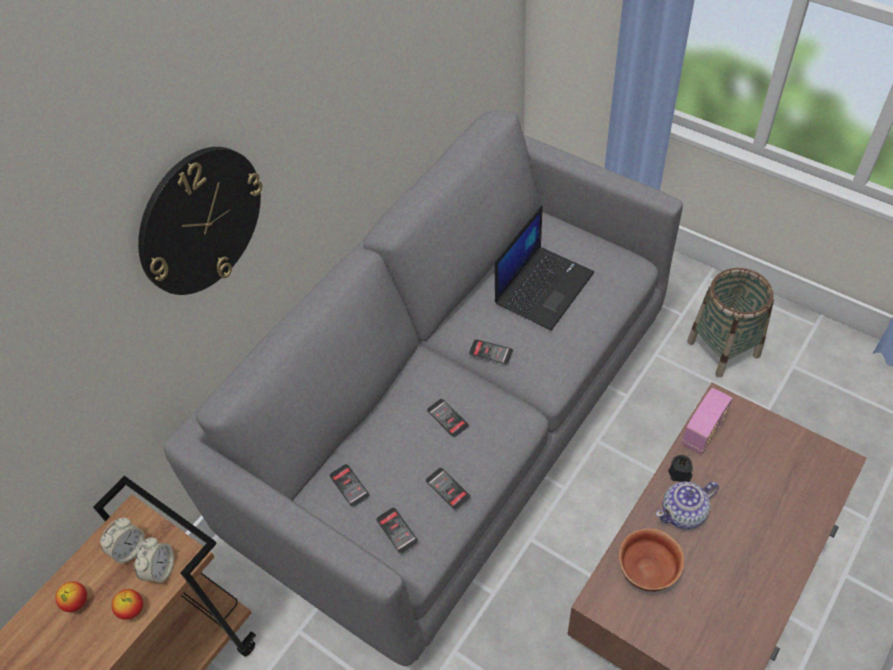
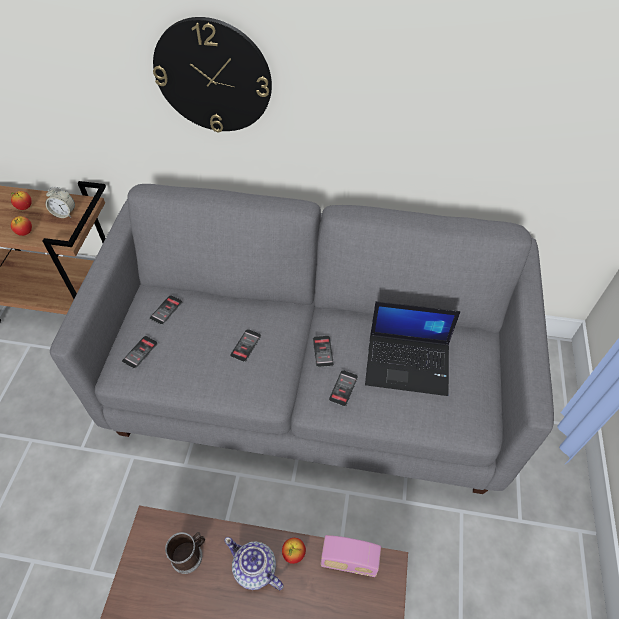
camera: 60 degrees right, 0 degrees up
alarm clock [134,537,174,584] -> none
phone [425,467,471,510] -> phone moved to [329,370,358,407]
bowl [619,528,684,592] -> mug [165,532,205,574]
black candle [668,455,693,482] -> apple [282,538,306,564]
basket [687,268,774,377] -> none

